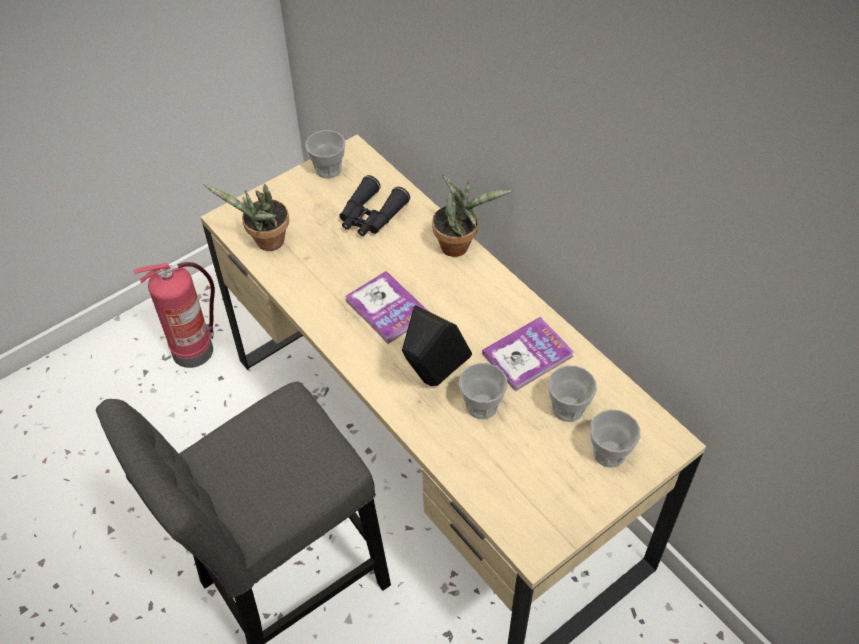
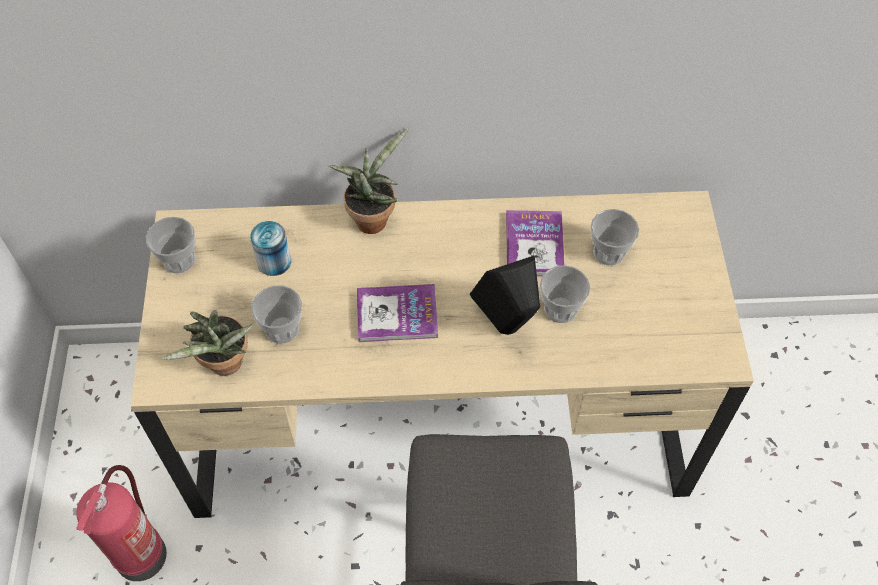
camera: 55 degrees left, 5 degrees up
black binoculars [339,175,410,236] -> can [250,221,291,276]
cup [590,409,640,468] -> cup moved to [251,285,302,344]

